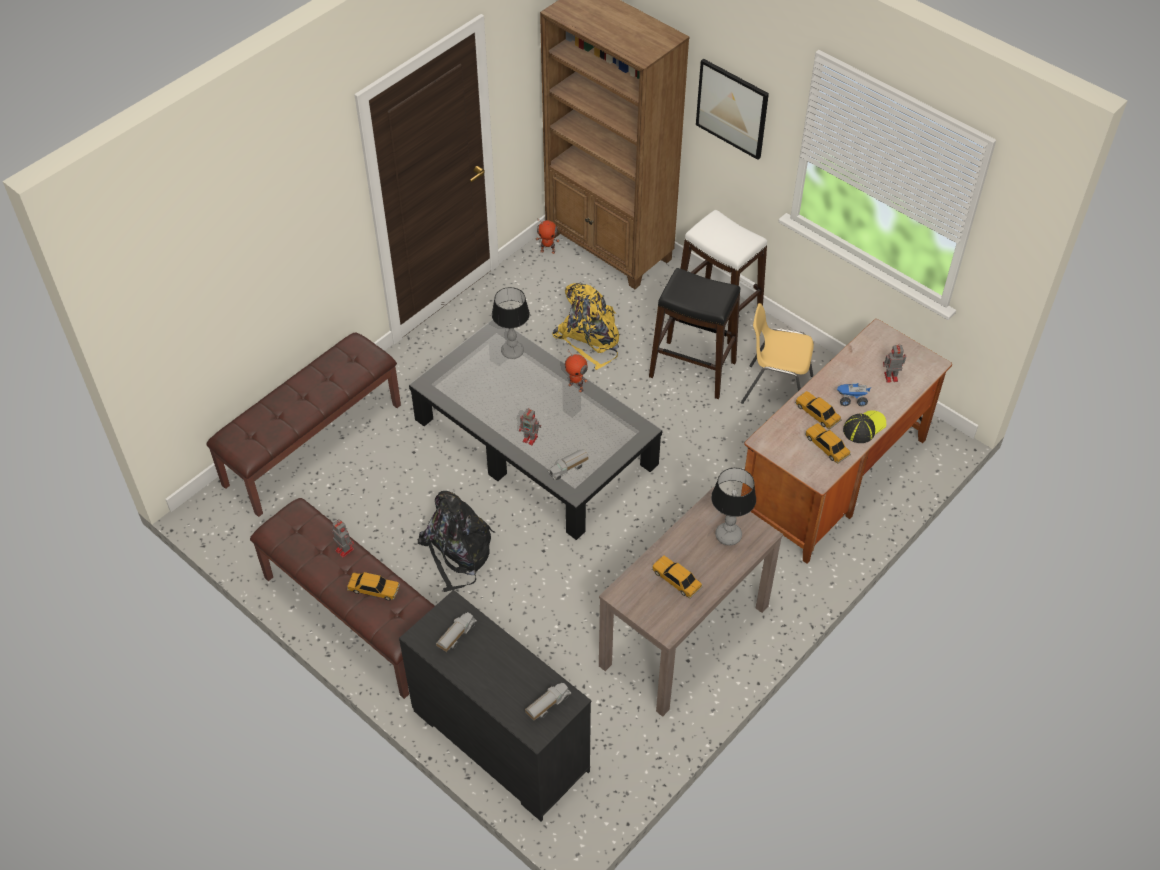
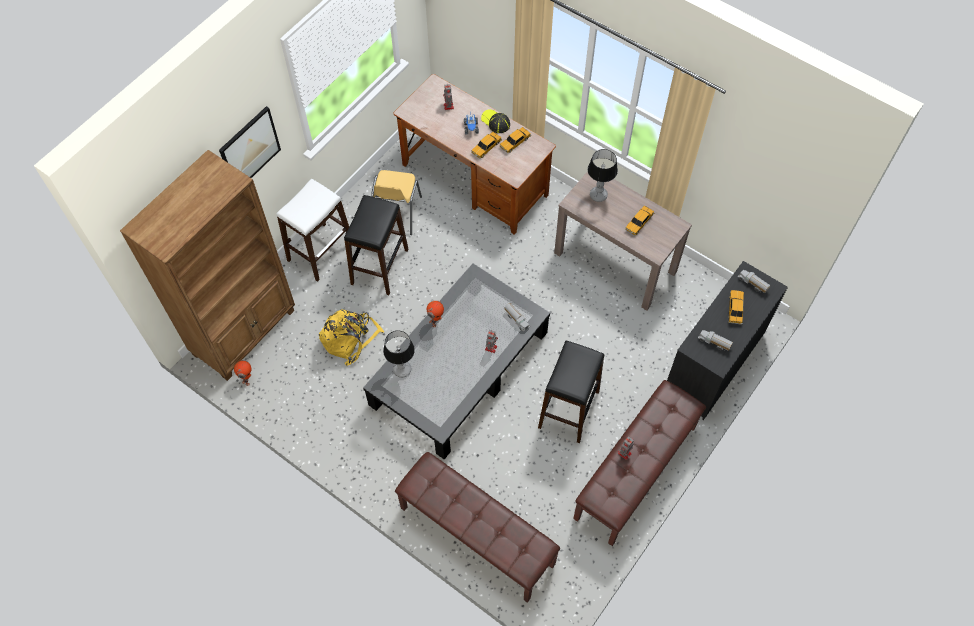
camera: 95 degrees left, 10 degrees up
toy car [347,572,400,601] -> toy car moved to [728,290,744,325]
black backpack [418,491,495,592] -> black stool [538,341,604,443]

